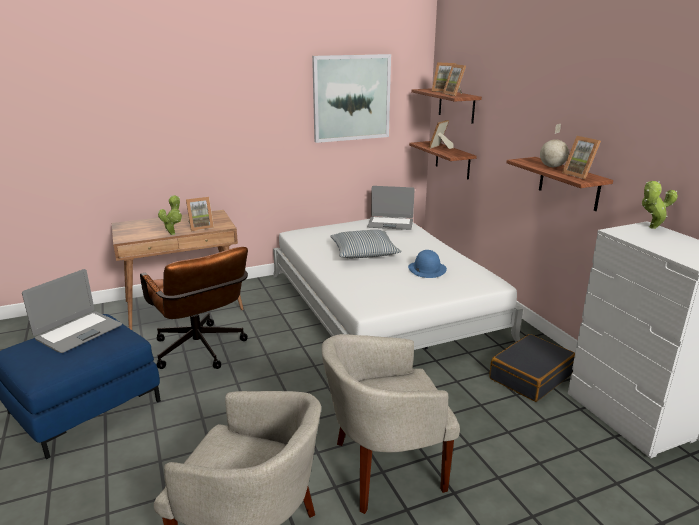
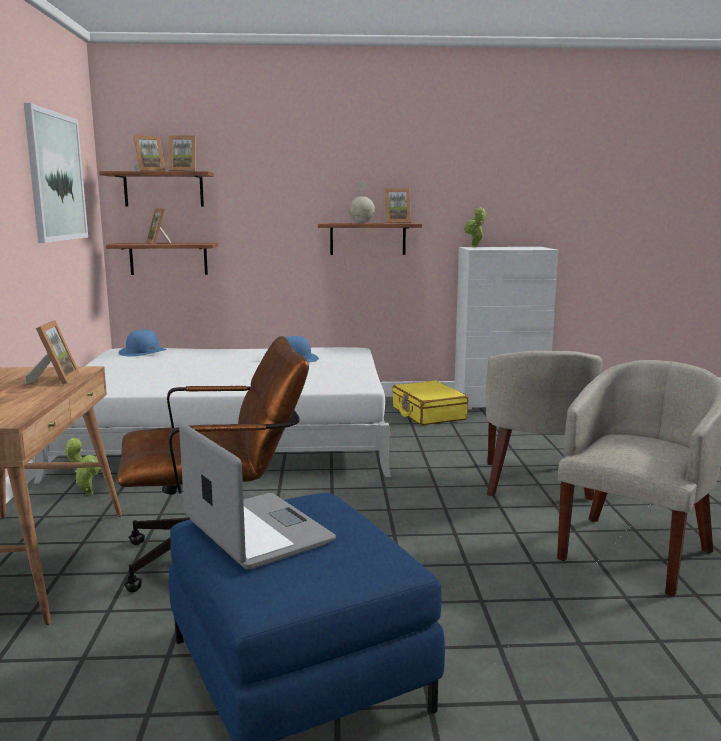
camera: 70 degrees left, 10 degrees down
potted plant [158,195,182,235] -> potted plant moved to [65,438,100,495]
pillow [330,230,402,258] -> none
laptop [367,186,415,230] -> blue hat [119,330,167,357]
black suitcase [489,334,575,402] -> yellow suitcase [392,380,468,425]

